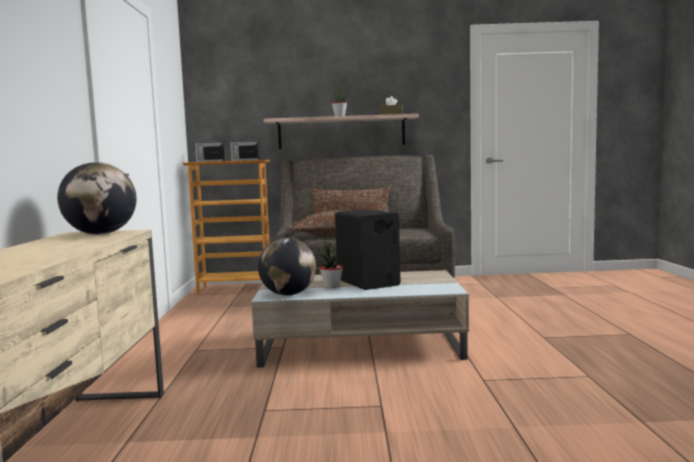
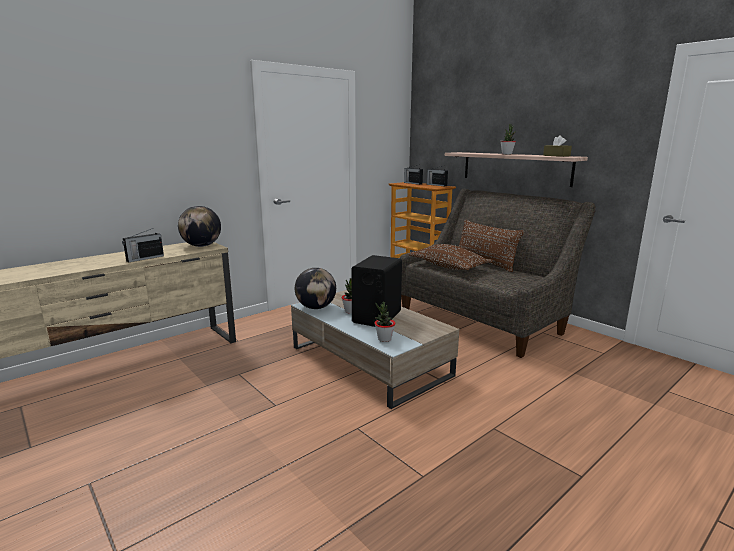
camera: 50 degrees right, 10 degrees up
none -> radio [122,228,164,262]
none -> potted plant [375,302,395,342]

